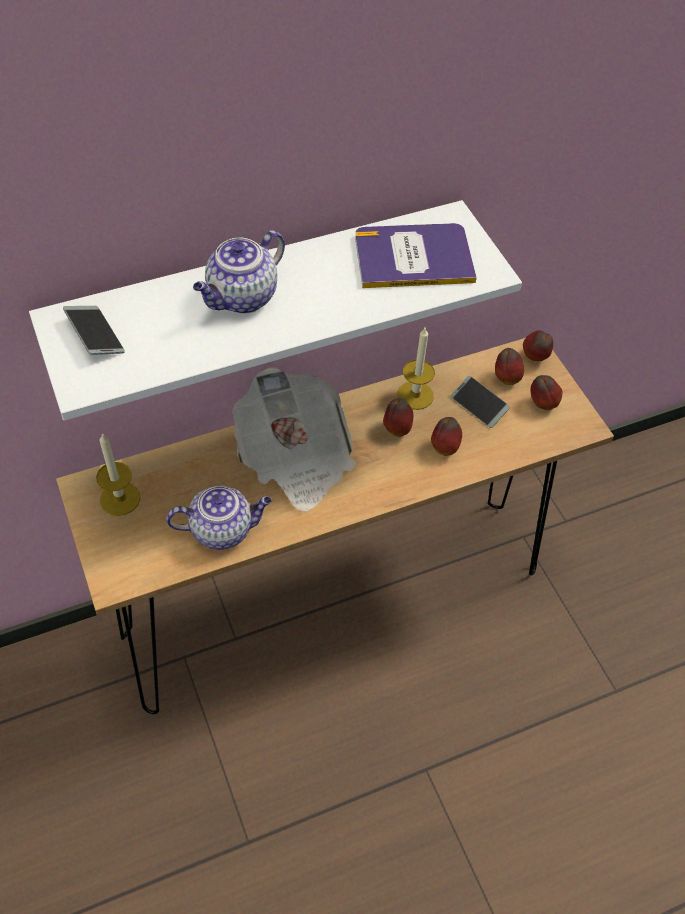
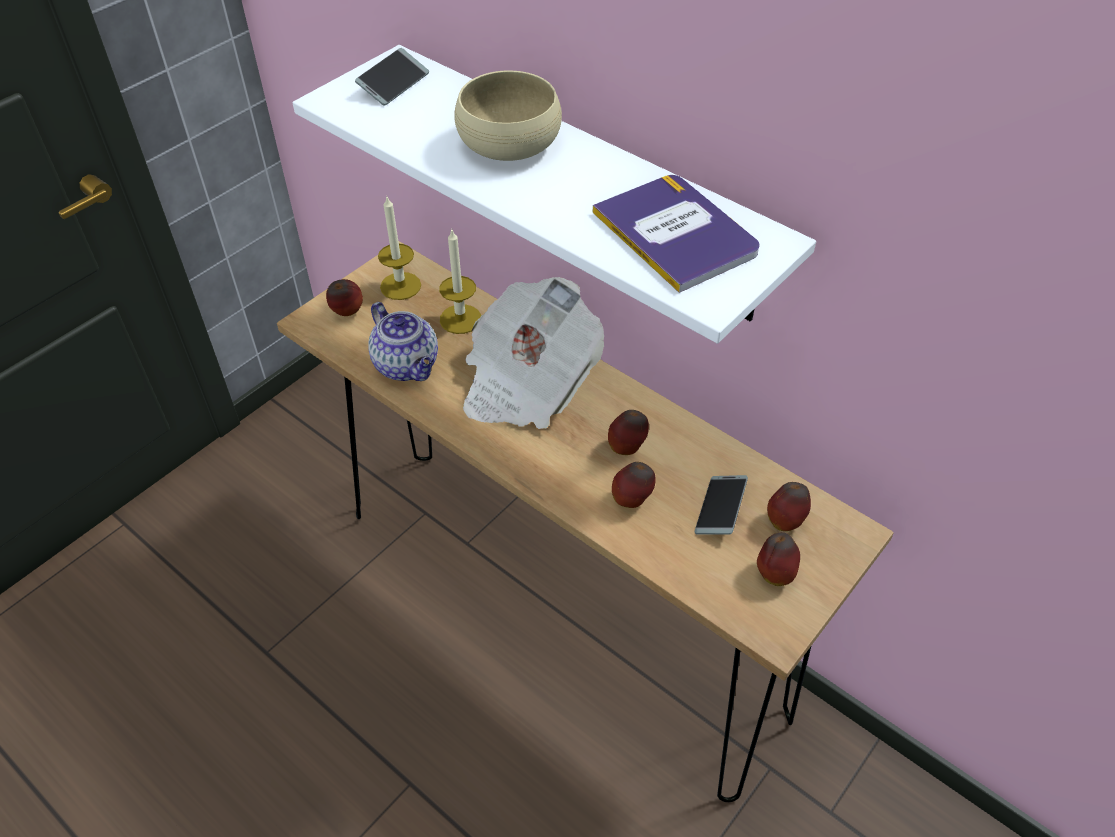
camera: 65 degrees right, 5 degrees down
teapot [193,230,285,313] -> beige bowl [454,70,562,161]
candle [397,326,435,410] -> candle moved to [439,230,482,334]
apple [523,330,553,361] -> apple moved to [326,279,363,316]

